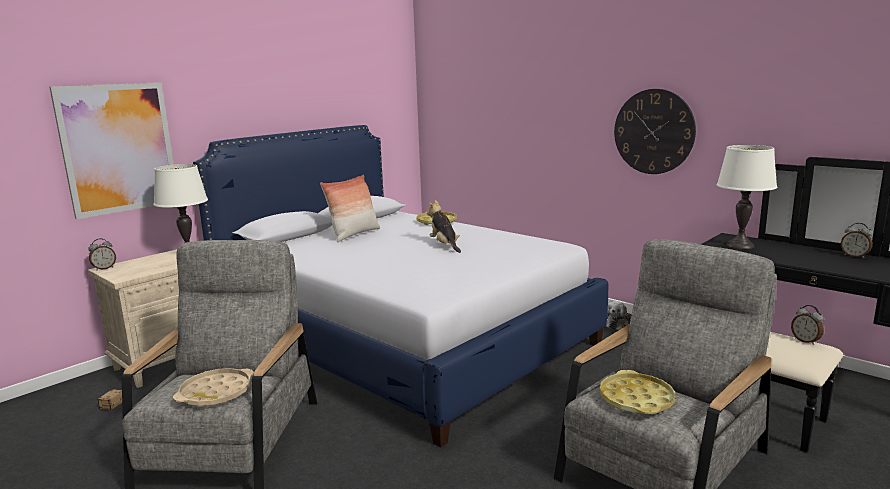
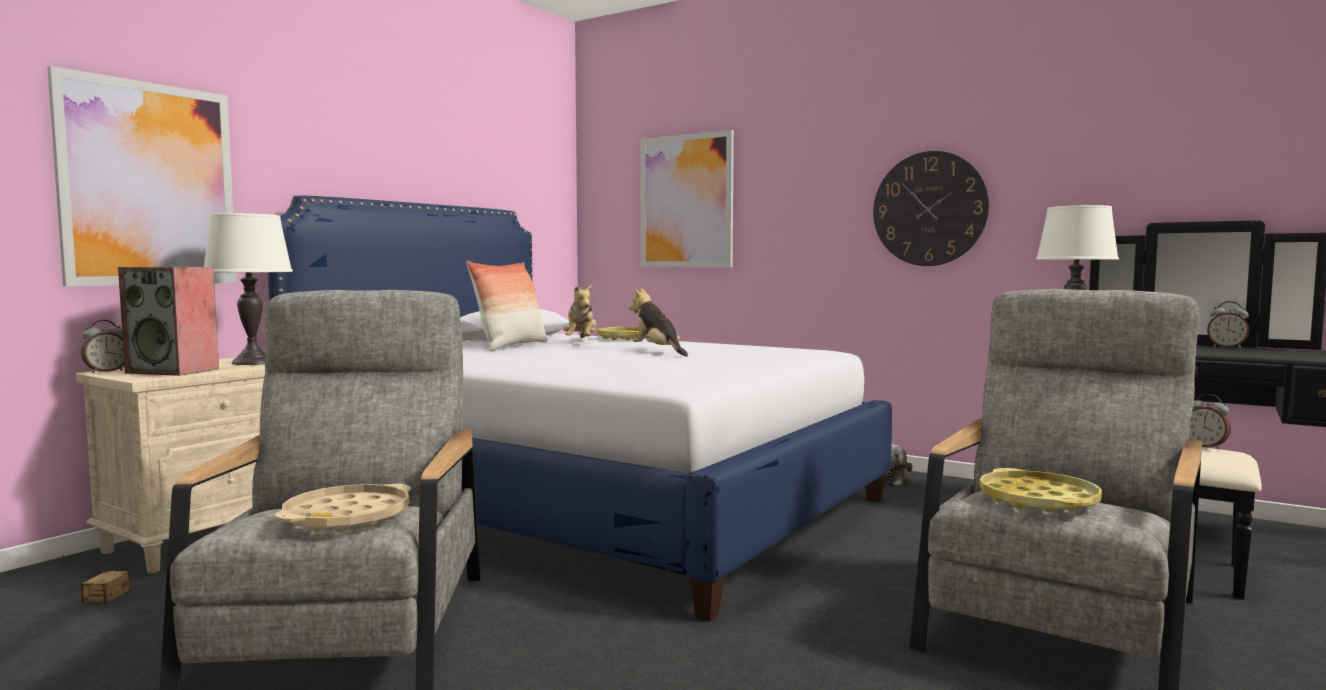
camera: 10 degrees left, 10 degrees down
none -> speaker [118,267,219,376]
none -> plush toy [563,284,597,338]
none -> picture [640,130,734,267]

